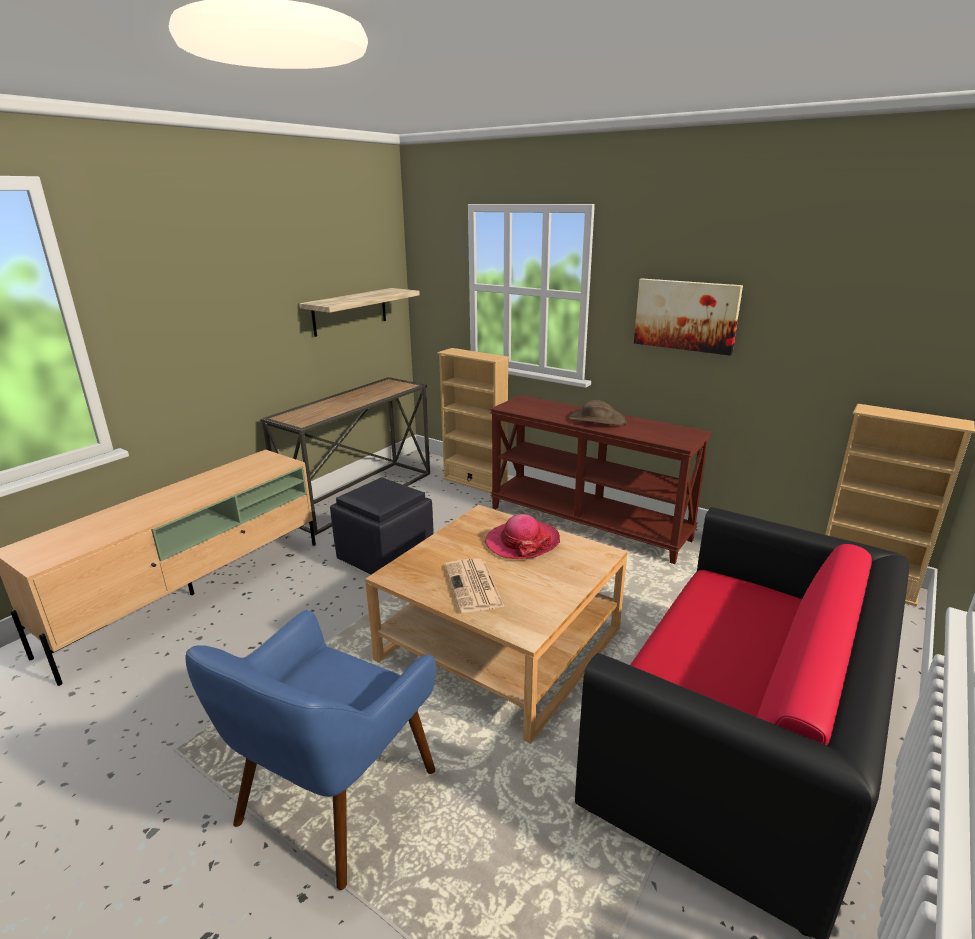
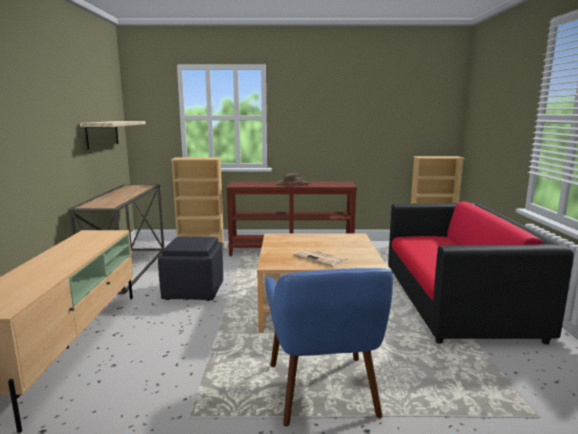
camera: 35 degrees left, 10 degrees down
hat [485,514,560,559] -> none
picture [634,278,743,356] -> none

